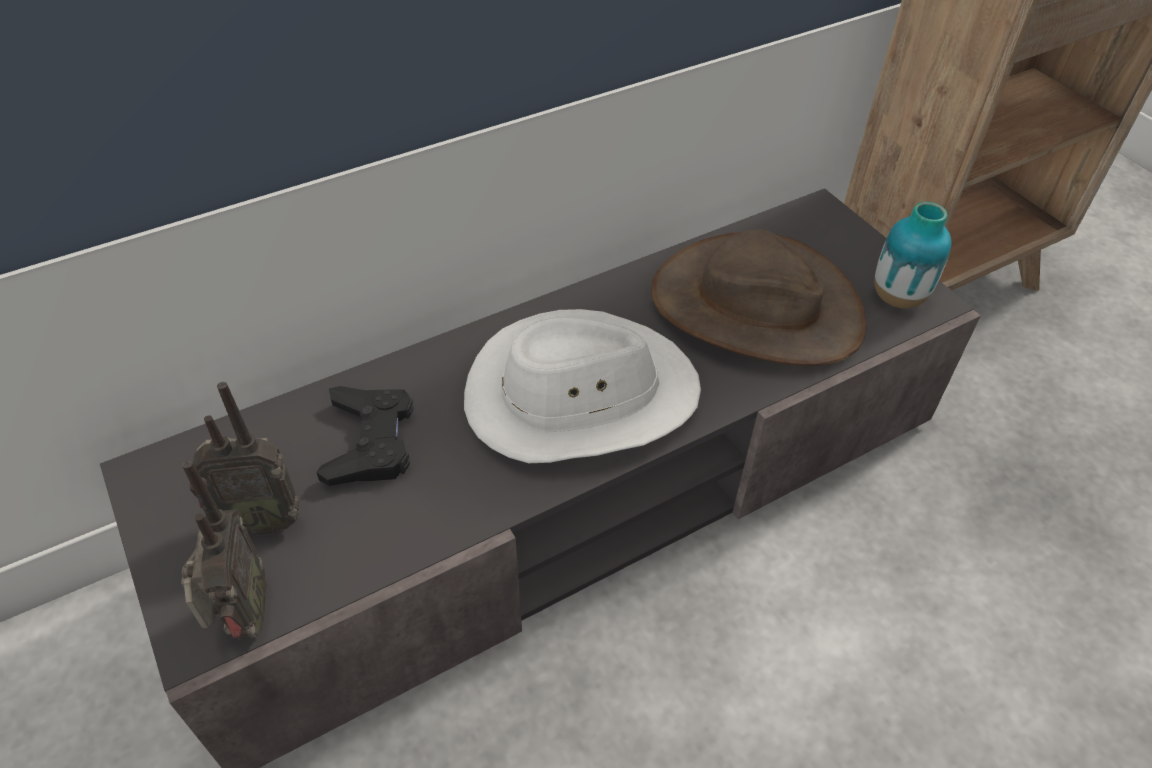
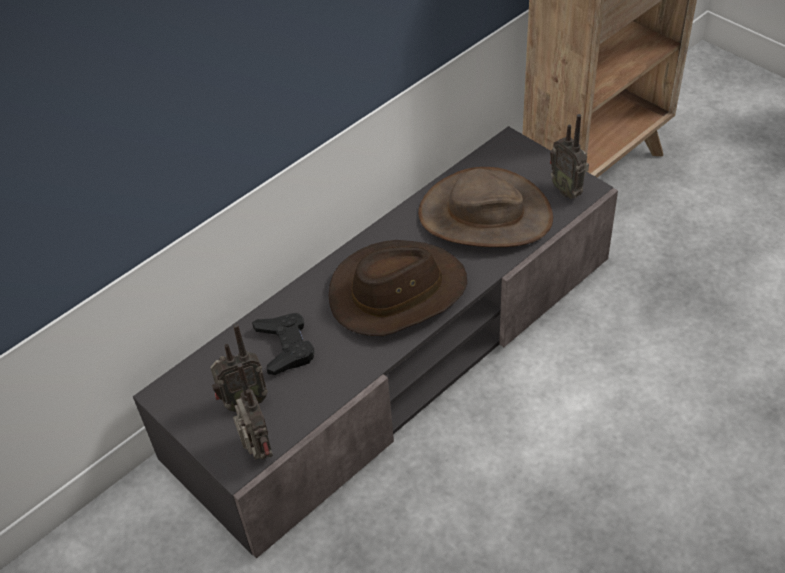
camera: 10 degrees left, 0 degrees up
white hat [464,309,701,463] -> brown hat [328,240,467,336]
vase [874,202,951,309] -> radio [550,114,589,199]

